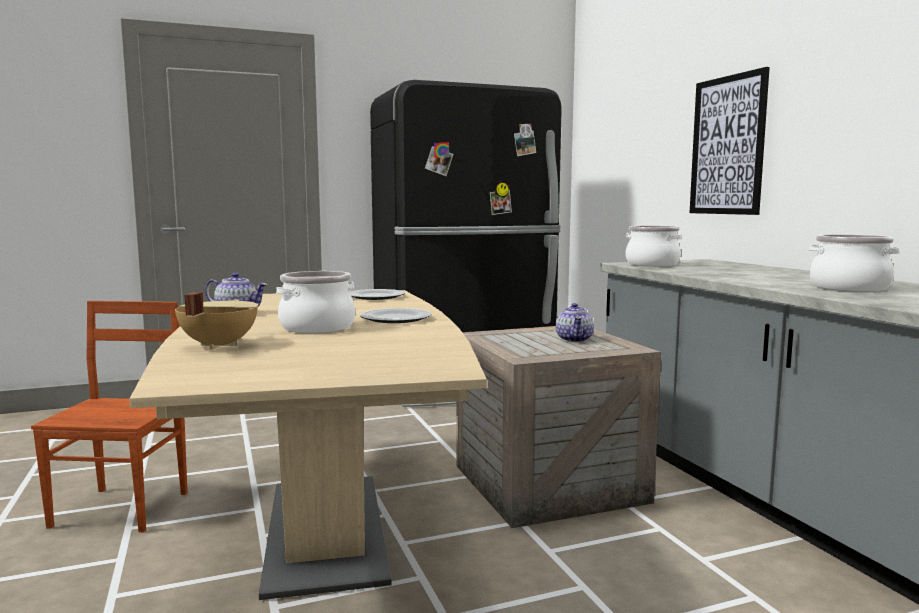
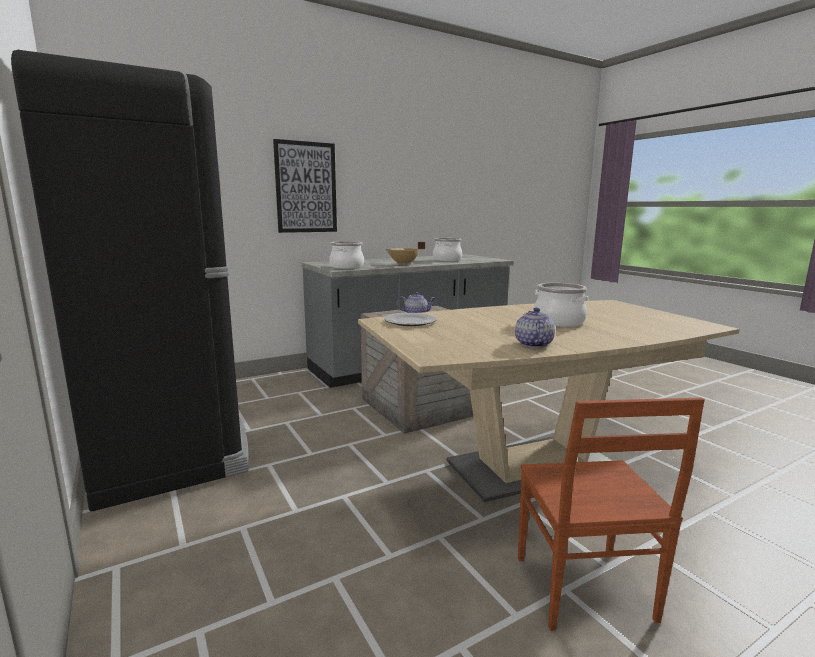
camera: 100 degrees left, 5 degrees up
brown chair [31,301,187,532] -> brown chair turned 90 degrees counterclockwise [518,397,705,631]
beige cooking pot [175,292,258,350] -> beige cooking pot moved to [385,242,425,265]
plate [360,308,432,323] -> none

